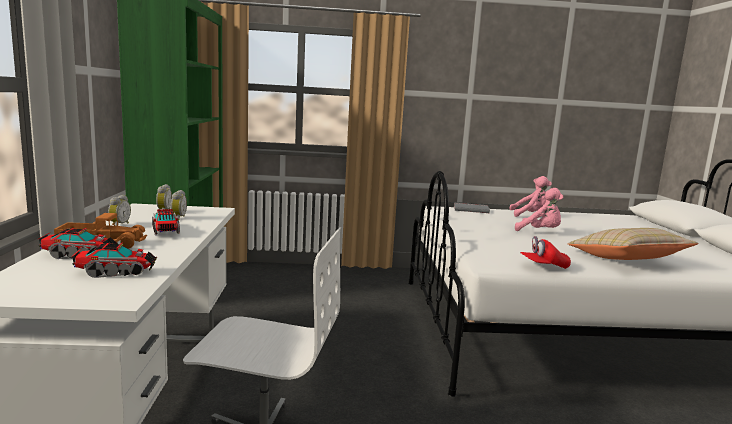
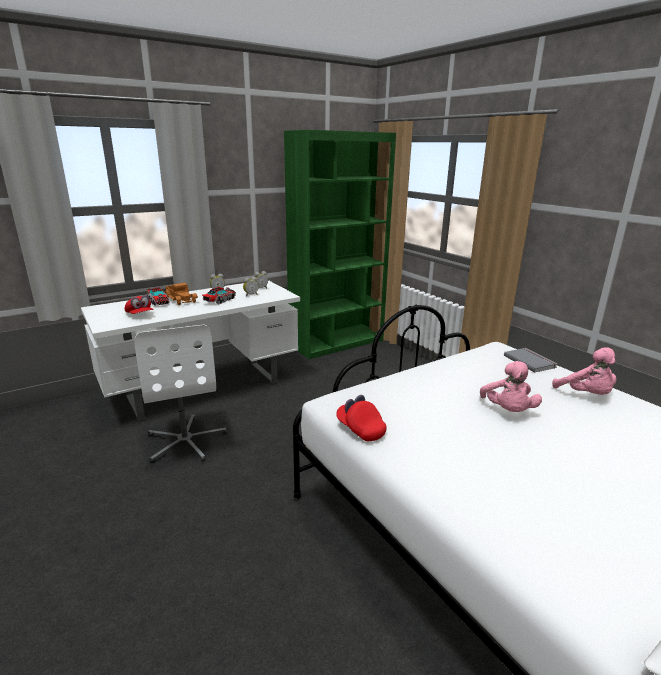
camera: 60 degrees right, 10 degrees up
toy truck [71,243,157,278] -> red cap [124,296,154,314]
beige pillow [567,228,698,260] -> none

